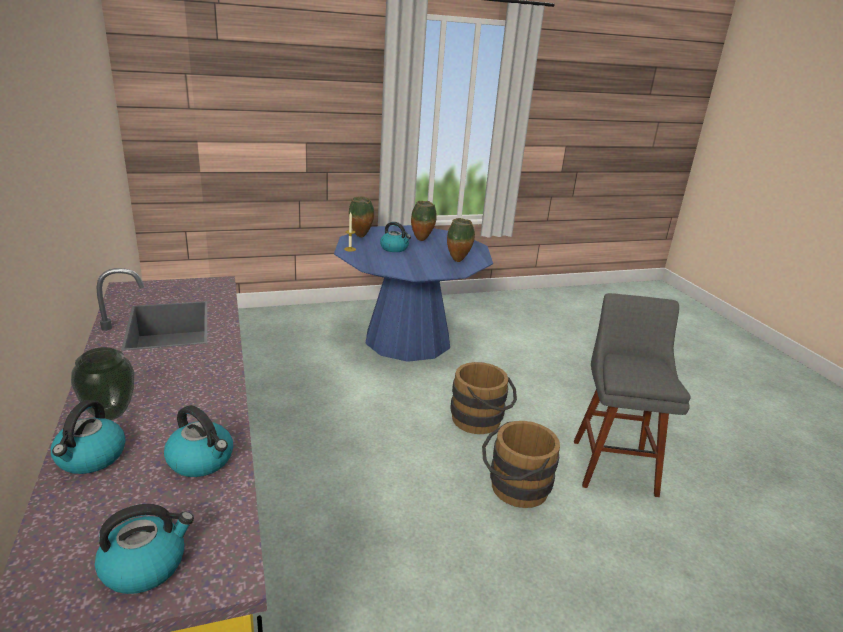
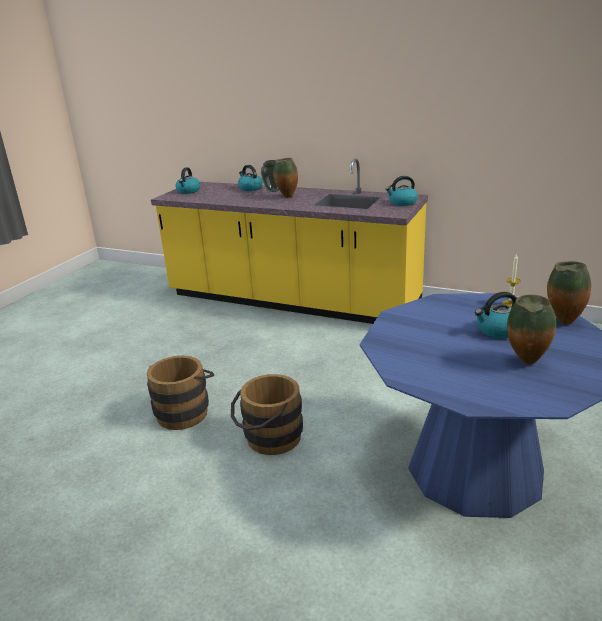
camera: 135 degrees right, 0 degrees up
kettle [164,405,233,477] -> kettle moved to [386,176,418,206]
vase [447,218,475,262] -> vase moved to [273,158,298,198]
grey stool [574,293,691,497] -> none

